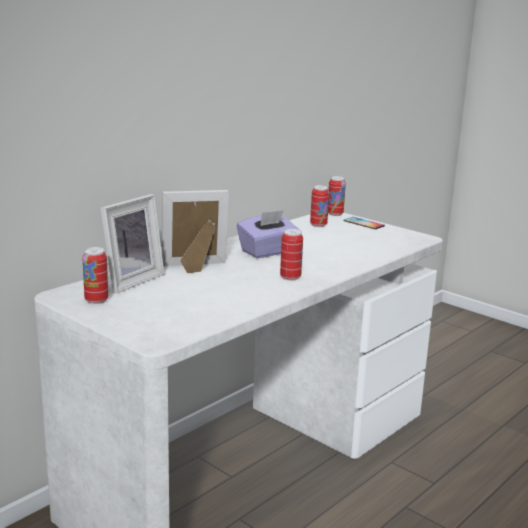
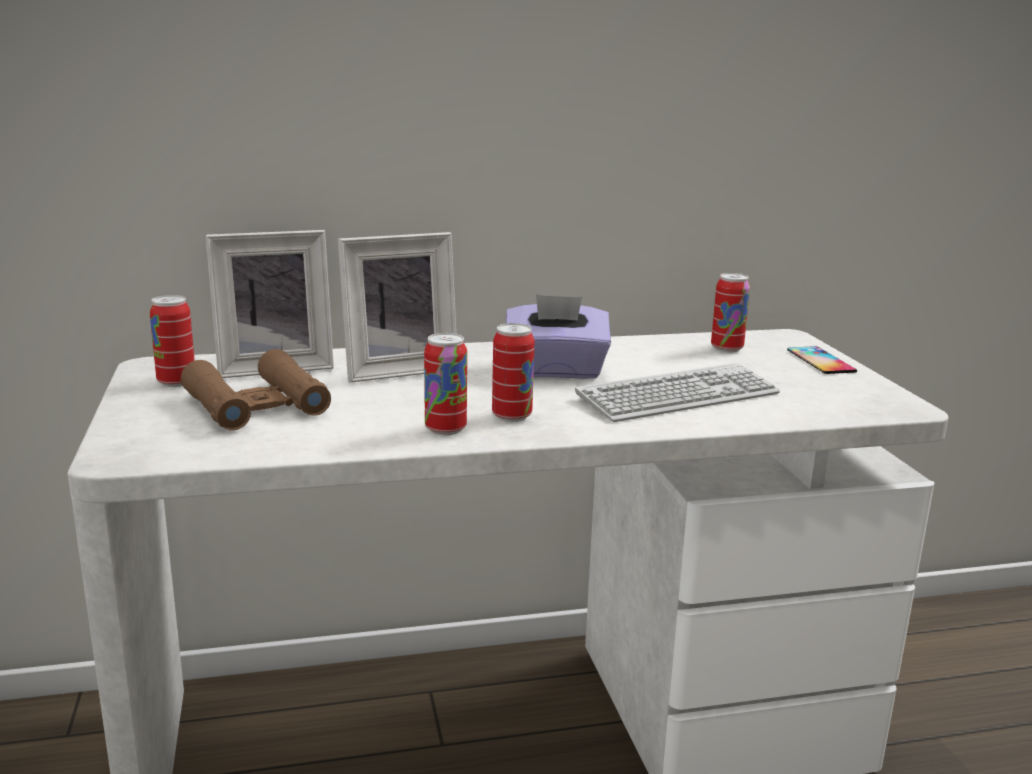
camera: 35 degrees right, 0 degrees up
picture frame [162,190,229,273] -> picture frame turned 135 degrees clockwise [338,232,456,383]
can [328,176,346,216] -> can moved to [424,333,467,435]
none -> brown binoculars [181,349,331,430]
none -> keyboard [575,363,780,422]

